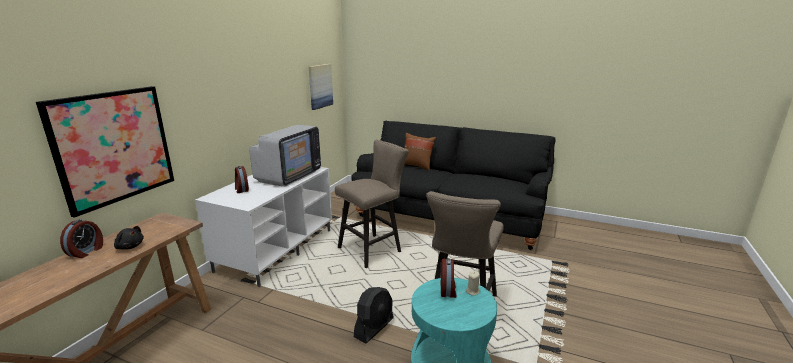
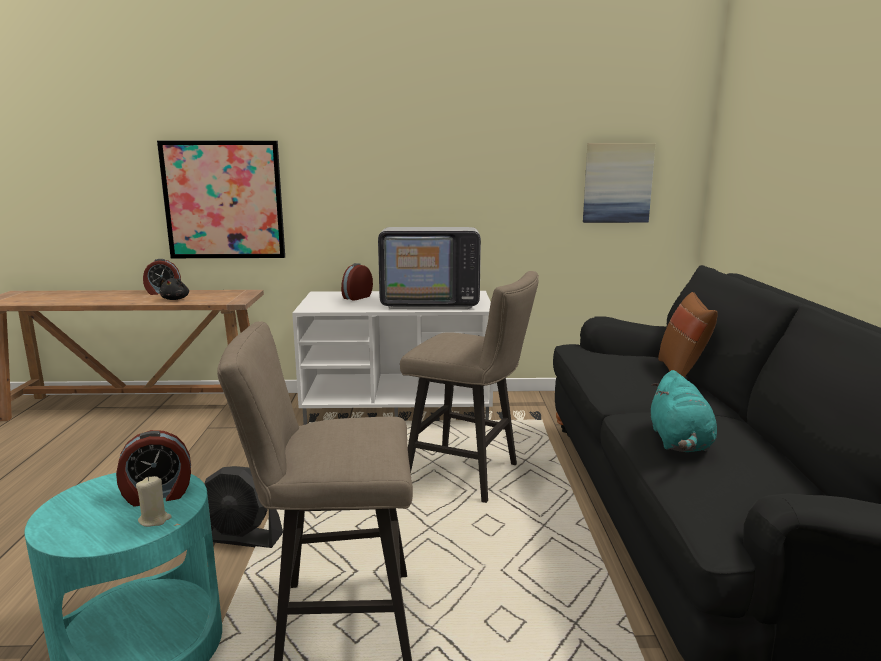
camera: 65 degrees right, 5 degrees down
none -> turquoise plush toy [651,370,717,452]

